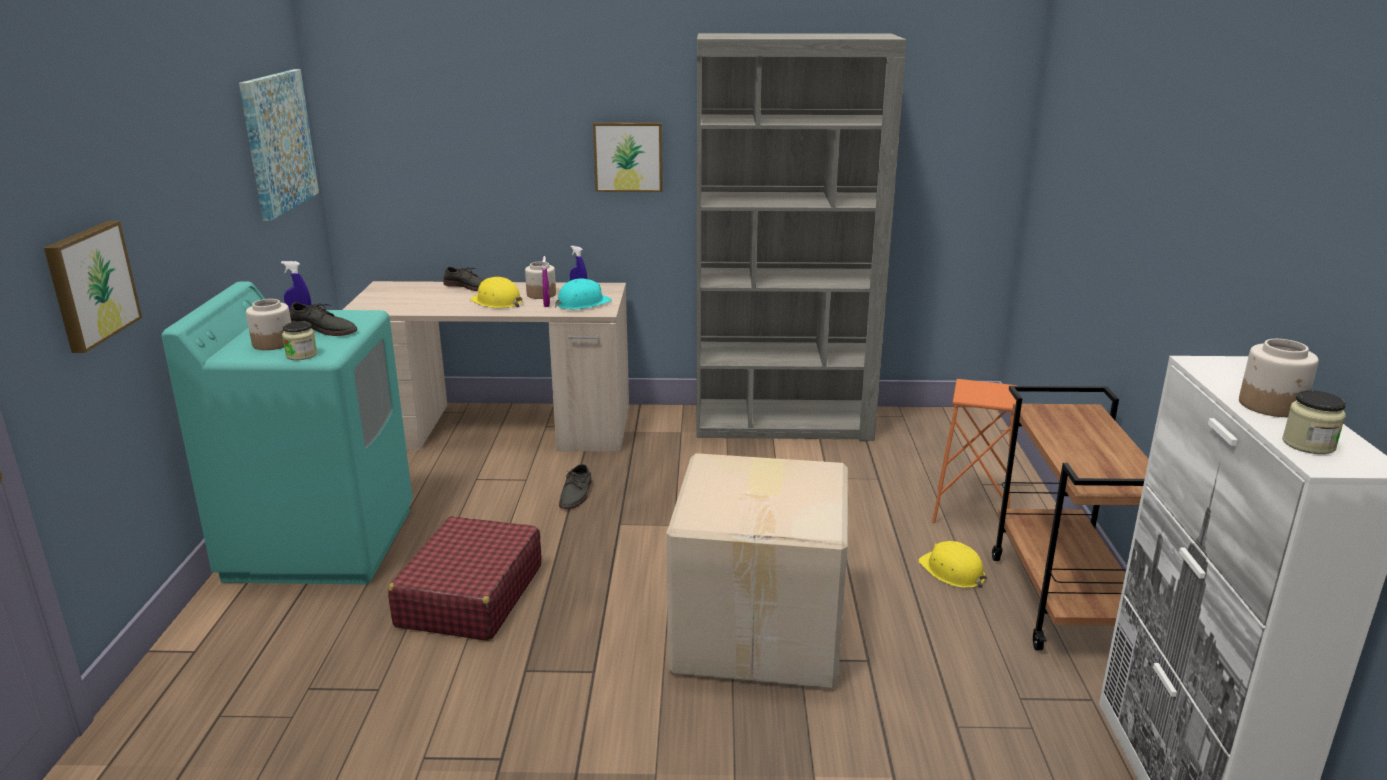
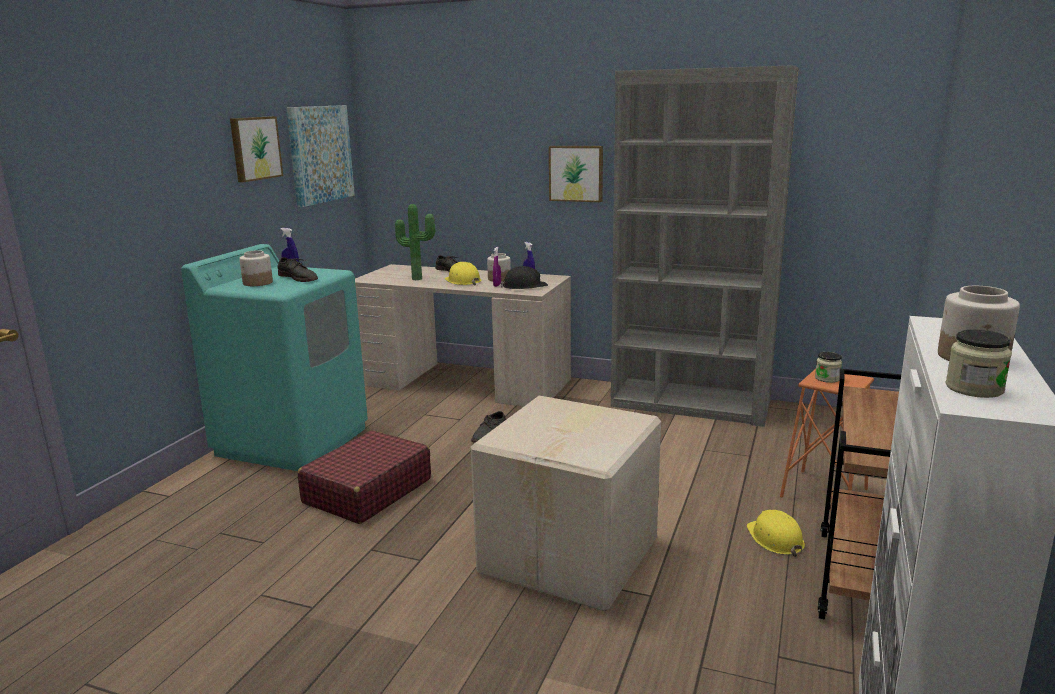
camera: 20 degrees right, 5 degrees down
picture [44,221,142,353] -> picture moved to [230,116,283,182]
jar [282,321,317,360] -> jar moved to [815,352,842,383]
turquoise hard hat [555,278,612,309] -> black hard hat [501,266,548,289]
none -> potted plant [395,204,435,280]

